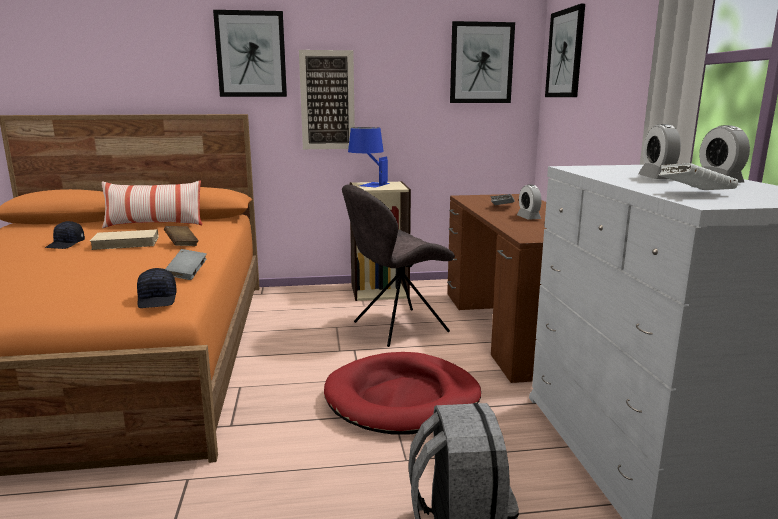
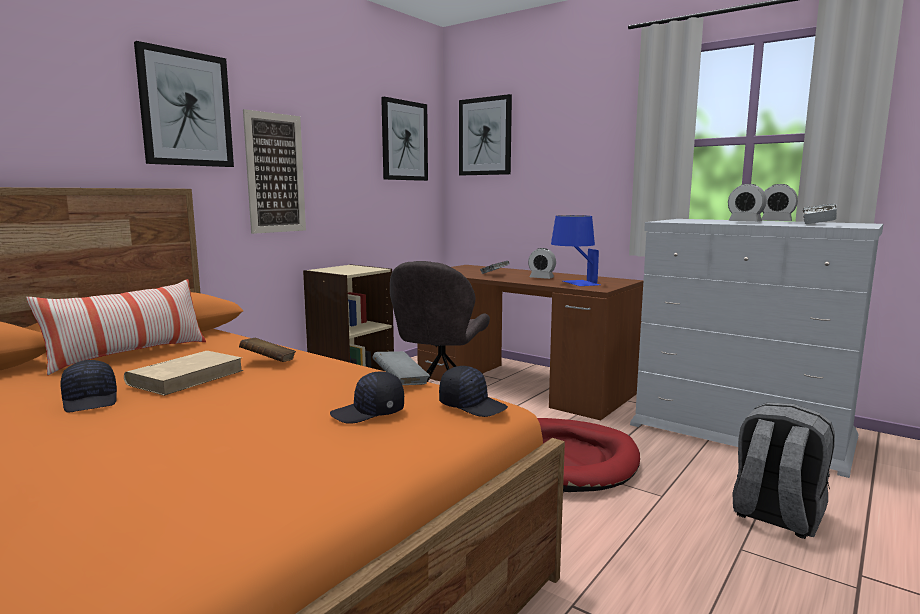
camera: 45 degrees left, 5 degrees down
blue table lamp [348,127,390,188] -> blue table lamp moved to [551,215,600,286]
none -> black cap [330,371,404,424]

